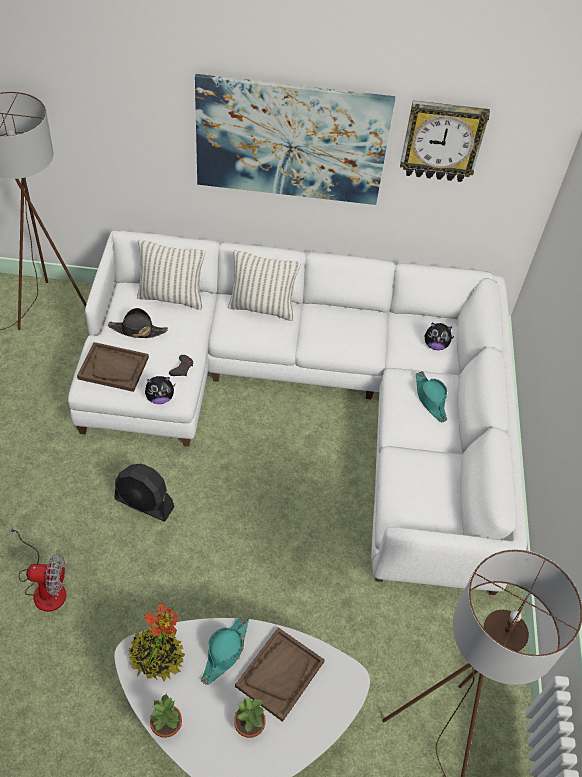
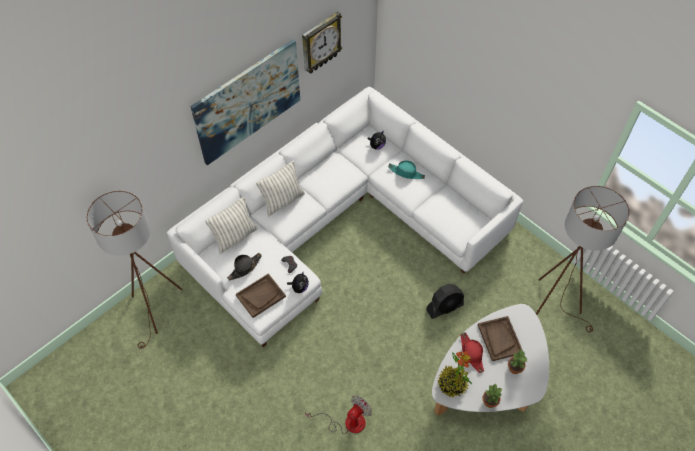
camera: 45 degrees left, 5 degrees up
black fan [114,463,175,522] -> black fan moved to [426,284,464,319]
turquoise hat [201,615,249,685] -> red hat [460,332,484,373]

